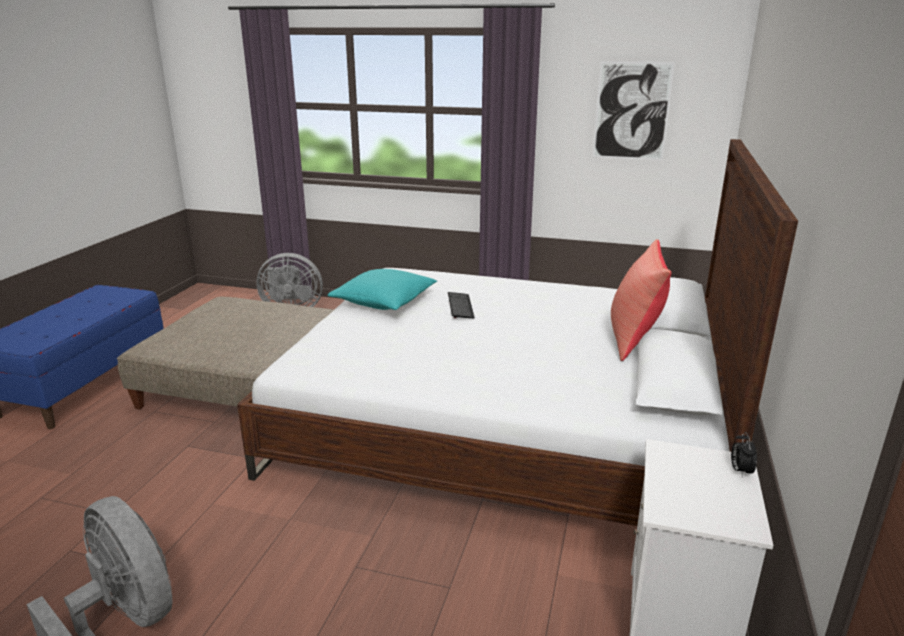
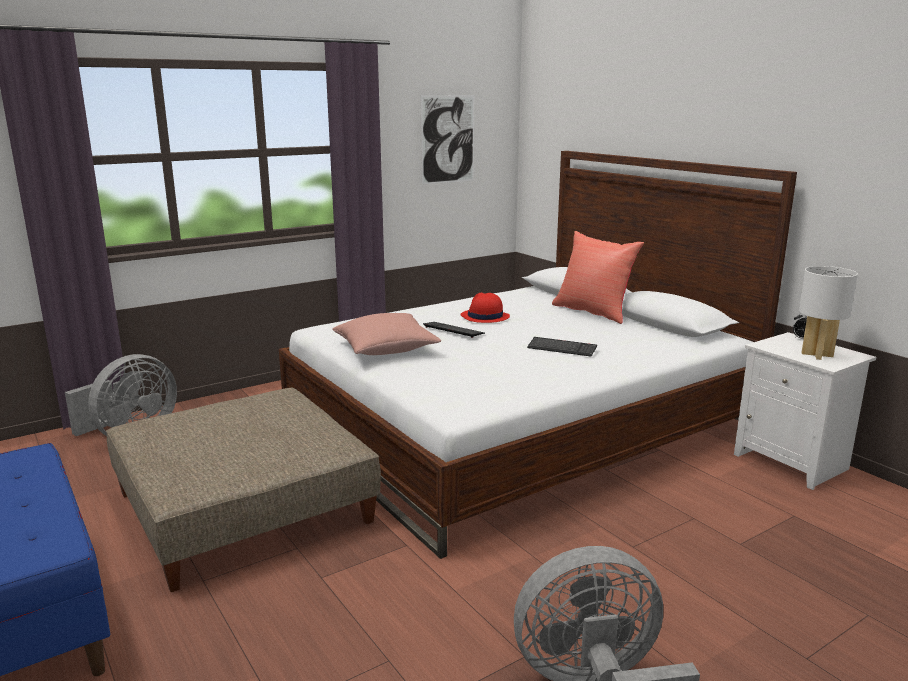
camera: 50 degrees left, 5 degrees down
turquoise pillow [327,269,437,310] -> pink pillow [332,313,441,355]
none -> red hat [460,293,510,323]
none -> keyboard [527,337,597,357]
none -> white table lamp [799,266,858,360]

